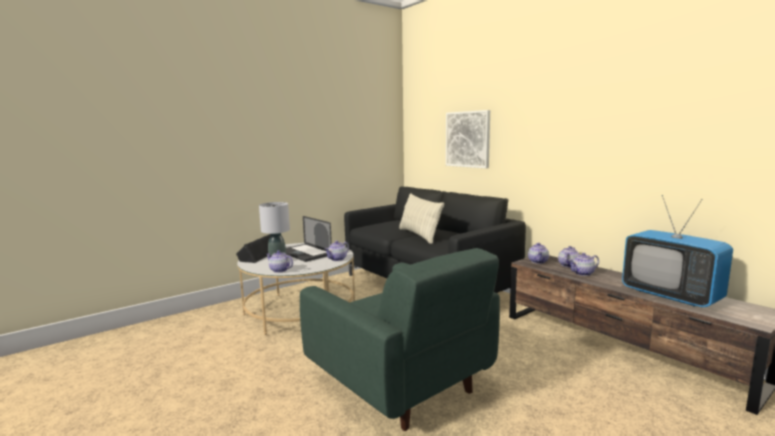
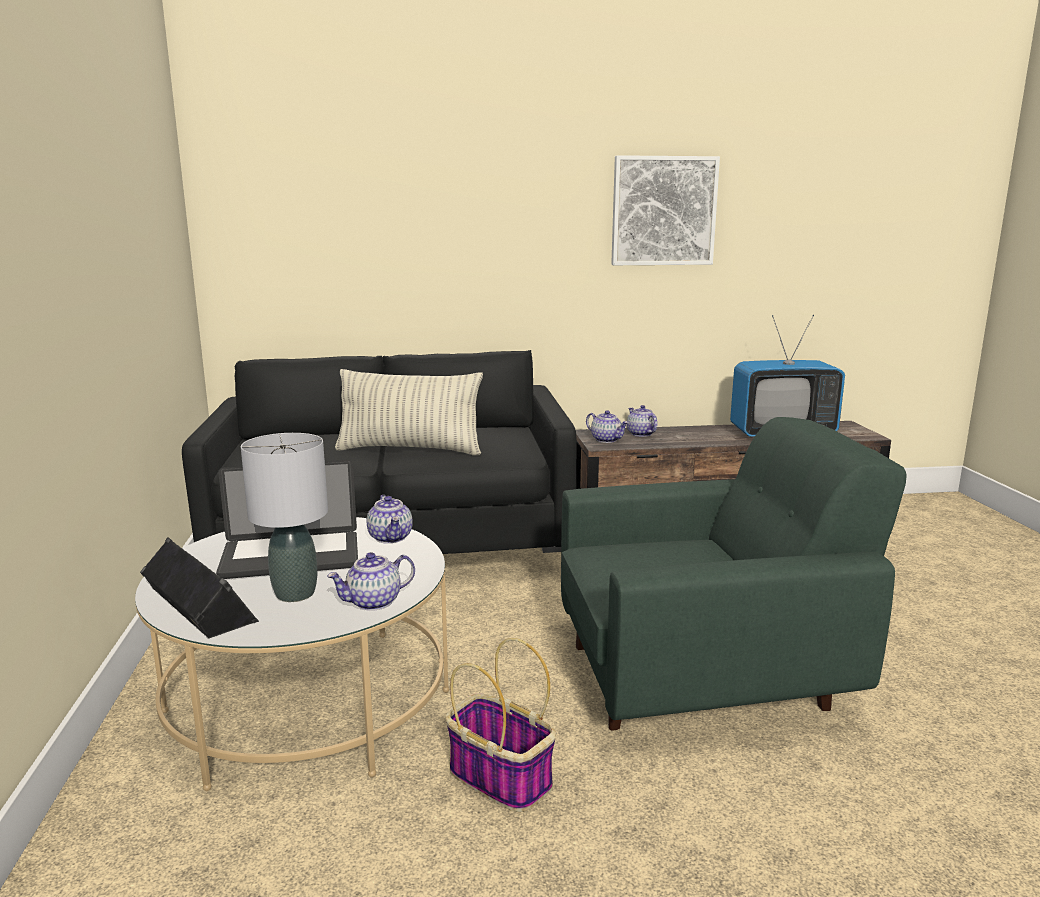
camera: 60 degrees left, 5 degrees up
picture [446,110,490,168] -> picture moved to [611,155,720,265]
teapot [568,253,599,276] -> none
none -> basket [446,638,556,812]

